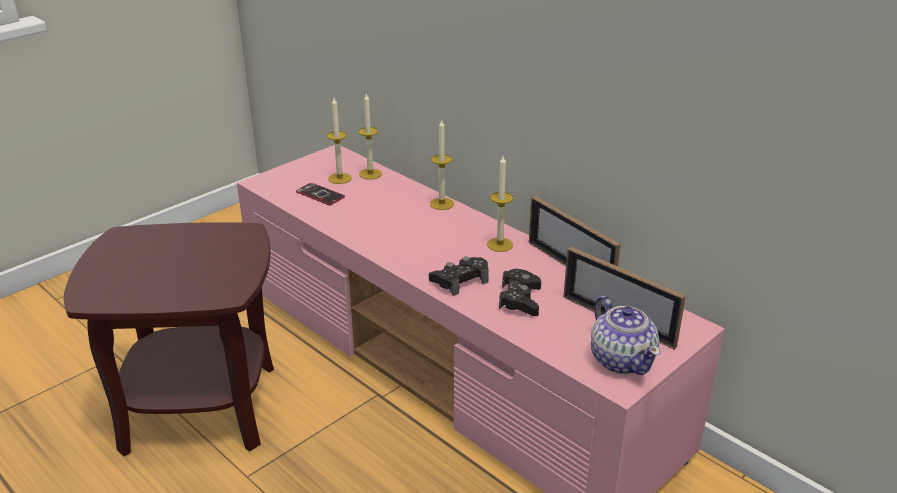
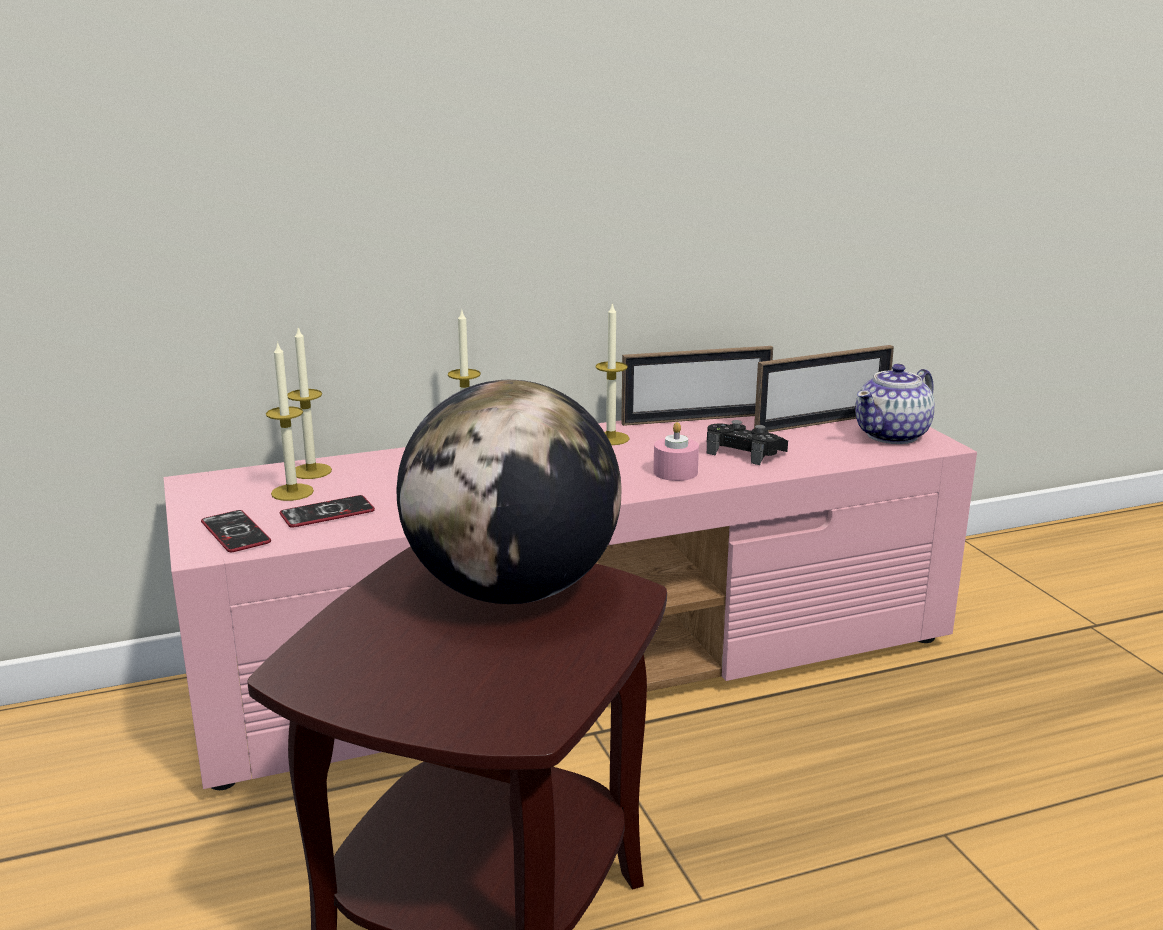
camera: 65 degrees left, 10 degrees down
black game controller [429,257,489,296] -> pink candle [653,422,699,481]
teapot [591,296,660,375] -> teapot turned 135 degrees clockwise [855,364,935,444]
none -> phone [201,510,271,552]
none -> globe [396,380,622,604]

